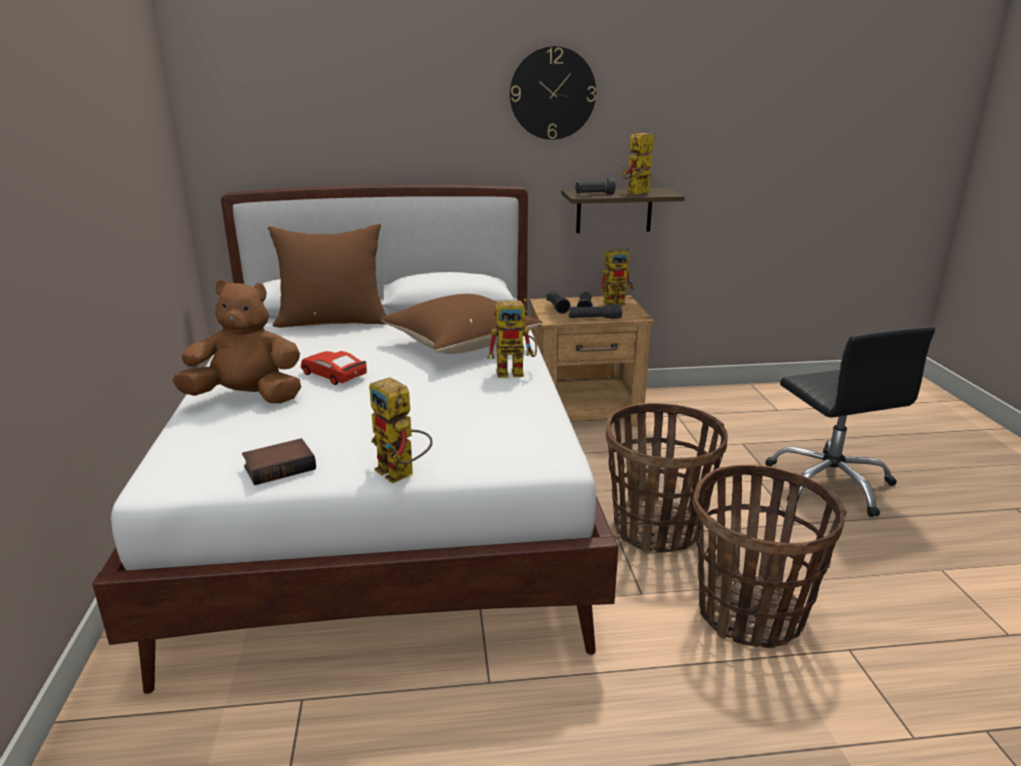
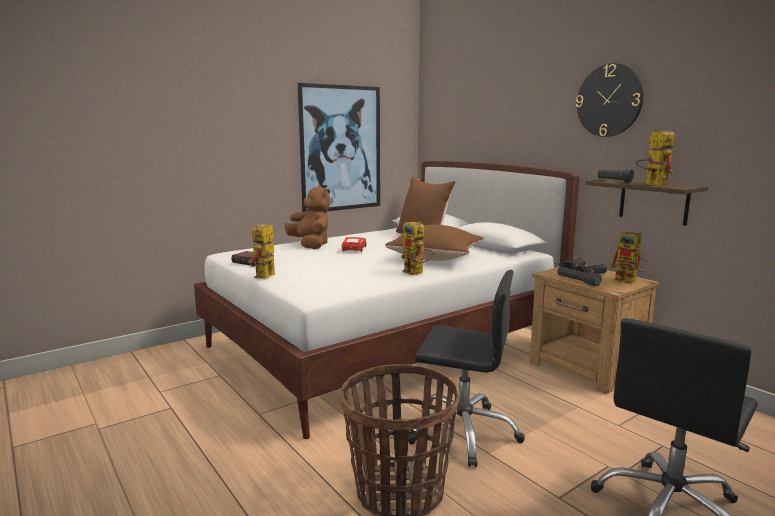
camera: 60 degrees right, 10 degrees down
basket [606,403,728,553] -> black office chair [408,270,525,467]
toy robot [621,131,654,194] -> toy robot turned 60 degrees clockwise [636,128,675,186]
none -> picture [298,83,380,212]

